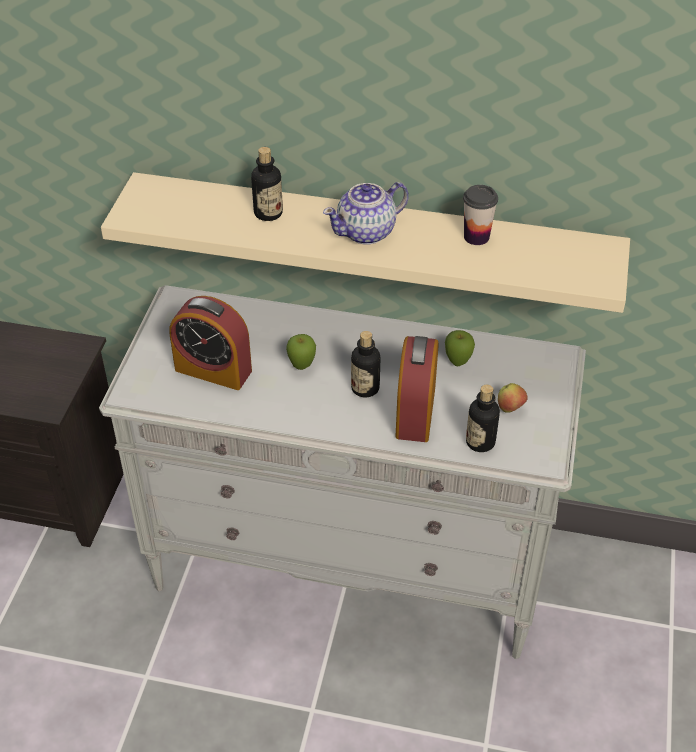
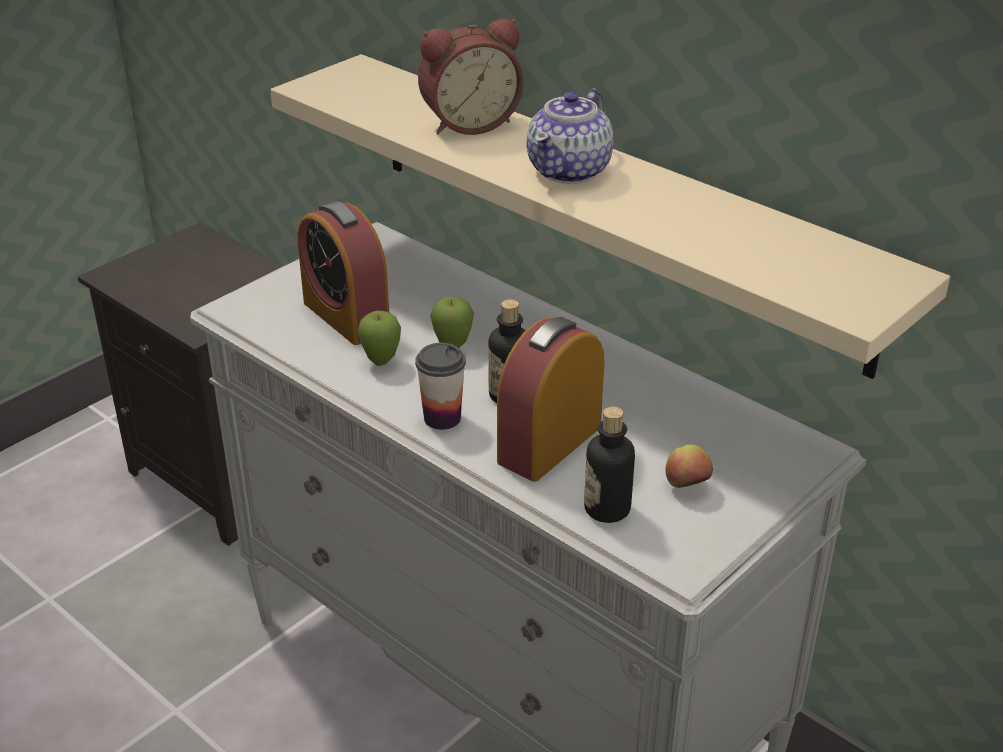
camera: 30 degrees right, 10 degrees down
bottle [251,147,283,221] -> alarm clock [418,19,523,135]
teapot [323,182,408,244] -> teapot turned 60 degrees counterclockwise [527,88,613,184]
apple [445,330,475,366] -> apple moved to [358,311,401,366]
cup [463,185,498,245] -> cup moved to [415,343,466,430]

